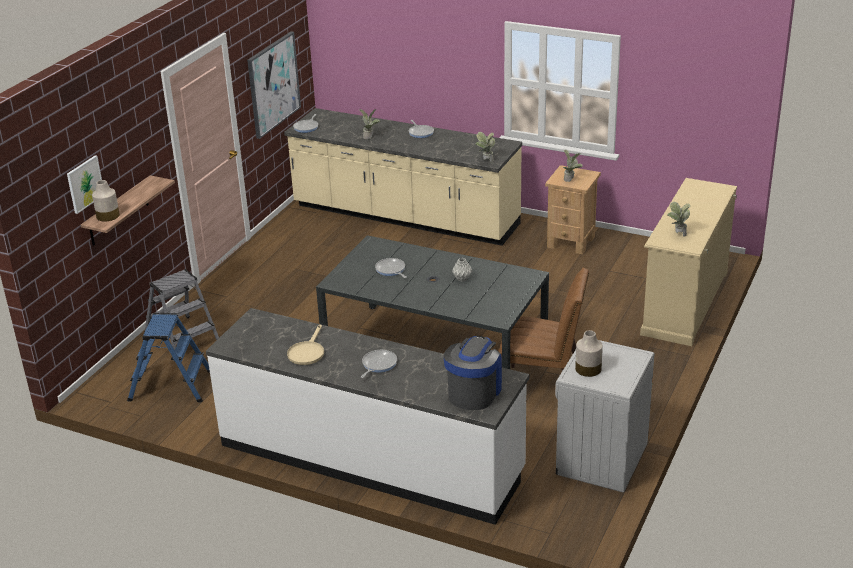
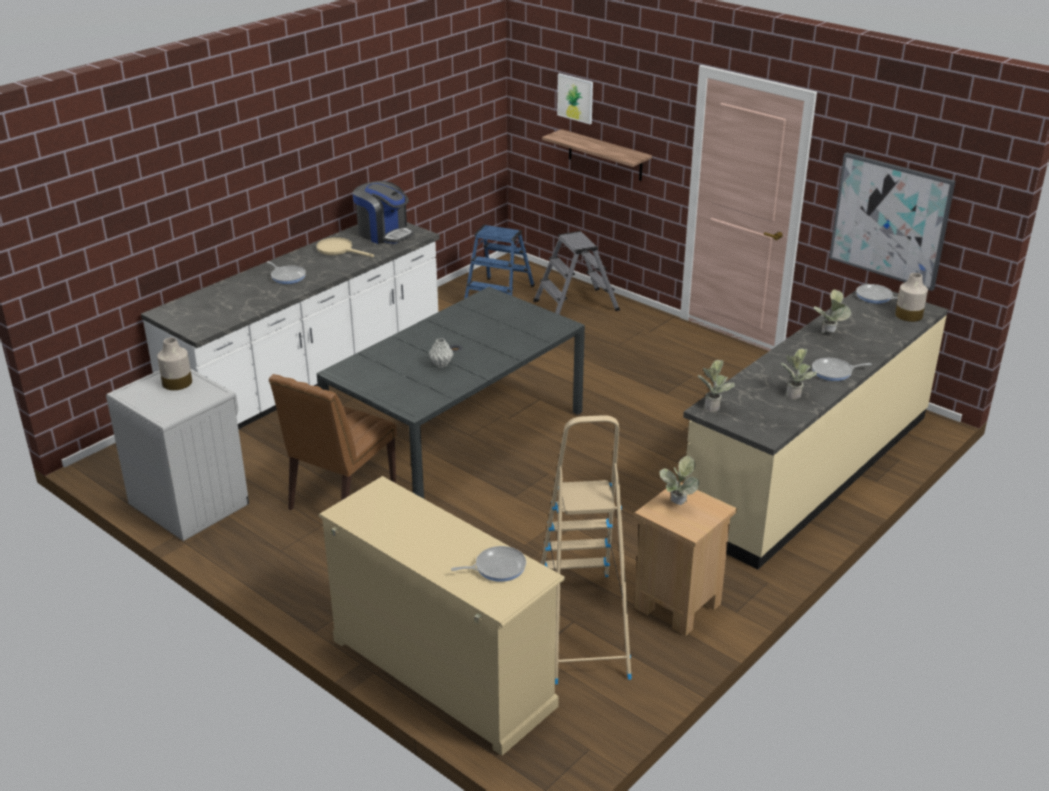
camera: 105 degrees right, 0 degrees up
beige vase [92,180,120,222] -> beige vase moved to [895,273,928,322]
frying pan [375,258,407,278] -> frying pan moved to [451,546,526,582]
coffee machine [443,336,502,410] -> coffee machine moved to [352,181,414,244]
potted plant [667,202,690,237] -> potted plant moved to [781,348,817,399]
none -> beige step ladder [541,415,632,684]

